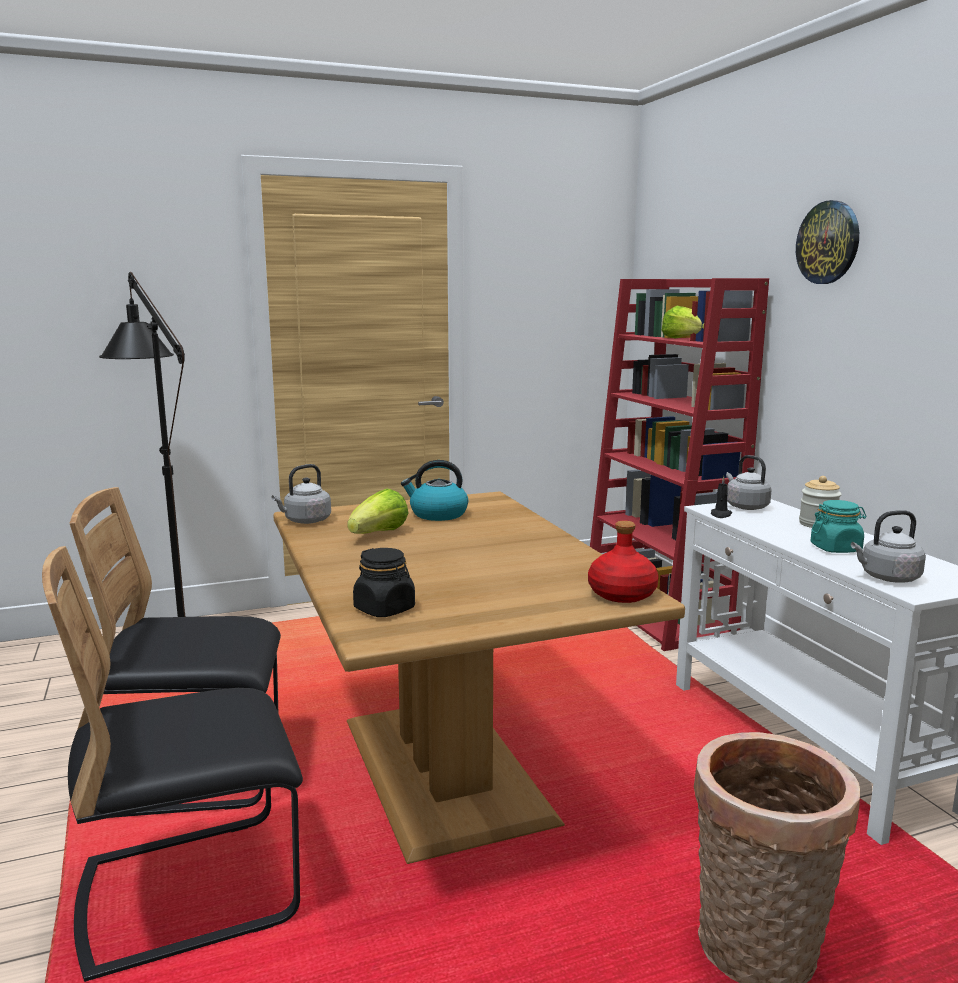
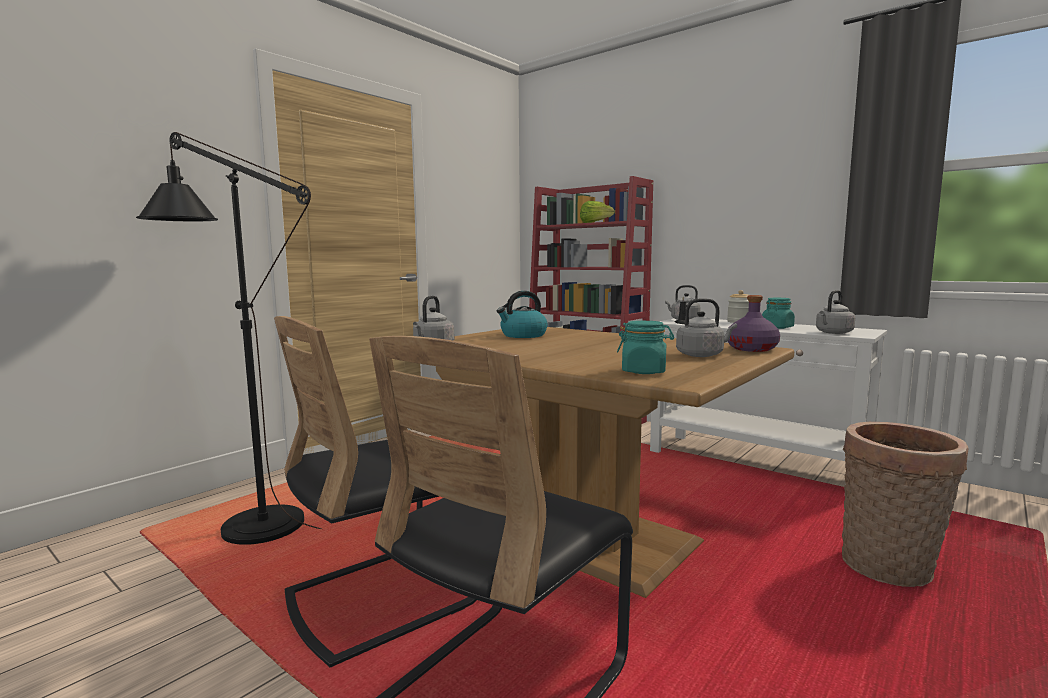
camera: 30 degrees left, 5 degrees down
lettuce [347,488,408,534] -> none
black jar [353,548,415,617] -> turquoise jar [617,321,674,374]
red bottle [588,521,659,603] -> purple bottle [728,295,780,352]
wall clock [796,200,859,284] -> none
none -> grey kettle [676,298,737,357]

